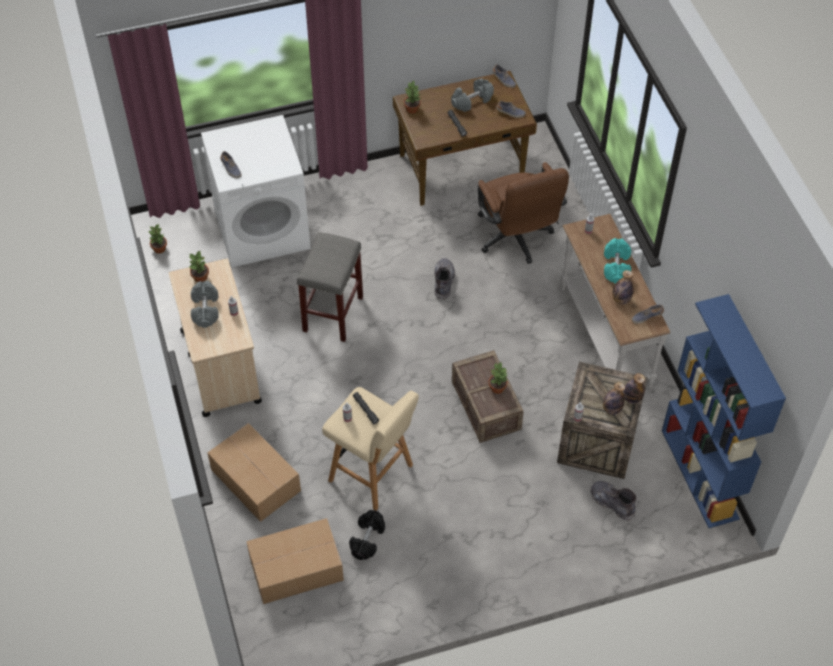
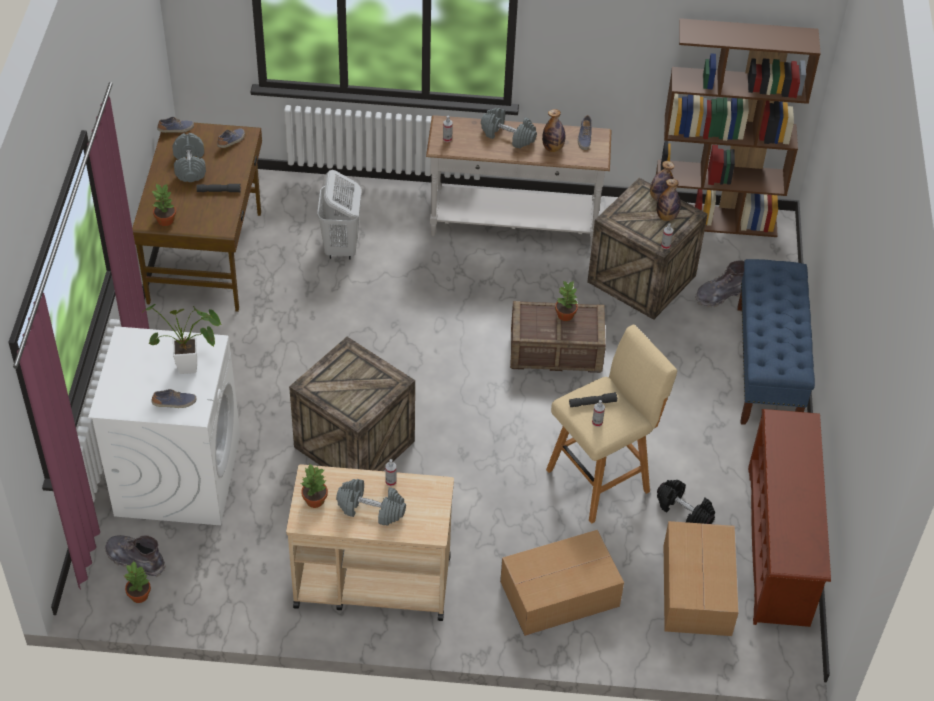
camera: 70 degrees left, 5 degrees down
grey stool [297,232,363,342] -> crate [289,337,415,471]
grey boot [434,258,455,300] -> grey boot moved to [105,535,165,577]
brown office chair [478,162,569,264] -> white laundry basket [317,170,361,260]
turquoise dumbbell [604,238,631,284] -> grey dumbbell [481,108,537,149]
blue bookcase [662,294,786,528] -> brown bookcase [656,18,821,237]
none -> potted plant [142,304,222,374]
none -> blue bench [737,259,815,425]
none -> brown shoe rack [748,409,831,627]

